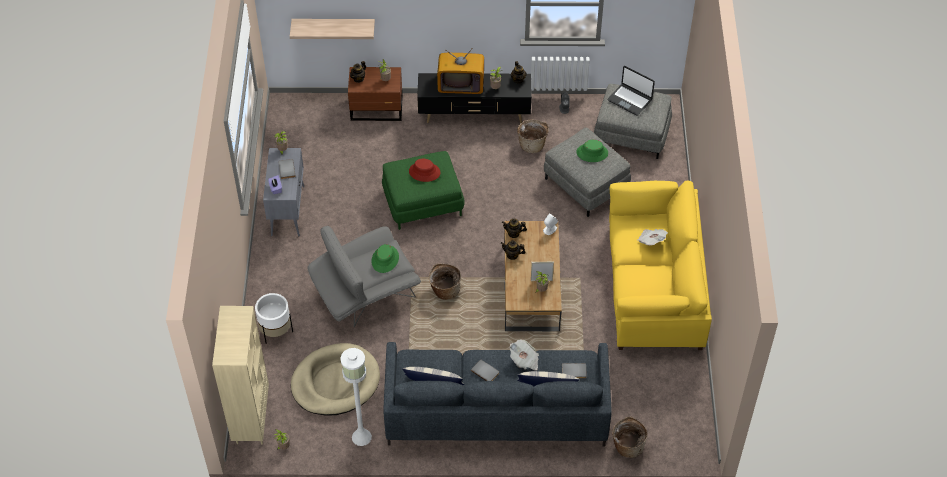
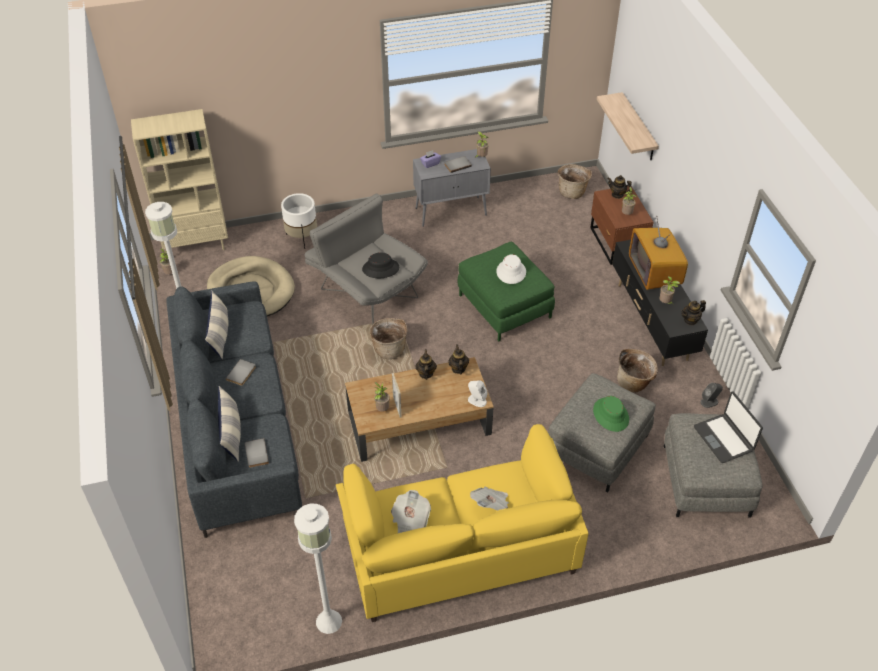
camera: 75 degrees right, 5 degrees down
green hat [371,244,399,273] -> black hat [362,252,399,278]
red hat [409,159,440,182] -> white hat [496,254,526,284]
newspaper [510,340,539,370] -> newspaper moved to [391,490,431,533]
laptop [608,66,655,116] -> laptop turned 45 degrees counterclockwise [694,391,763,463]
basket [612,417,648,458] -> basket moved to [557,164,592,199]
none -> white floor lamp [294,503,342,634]

